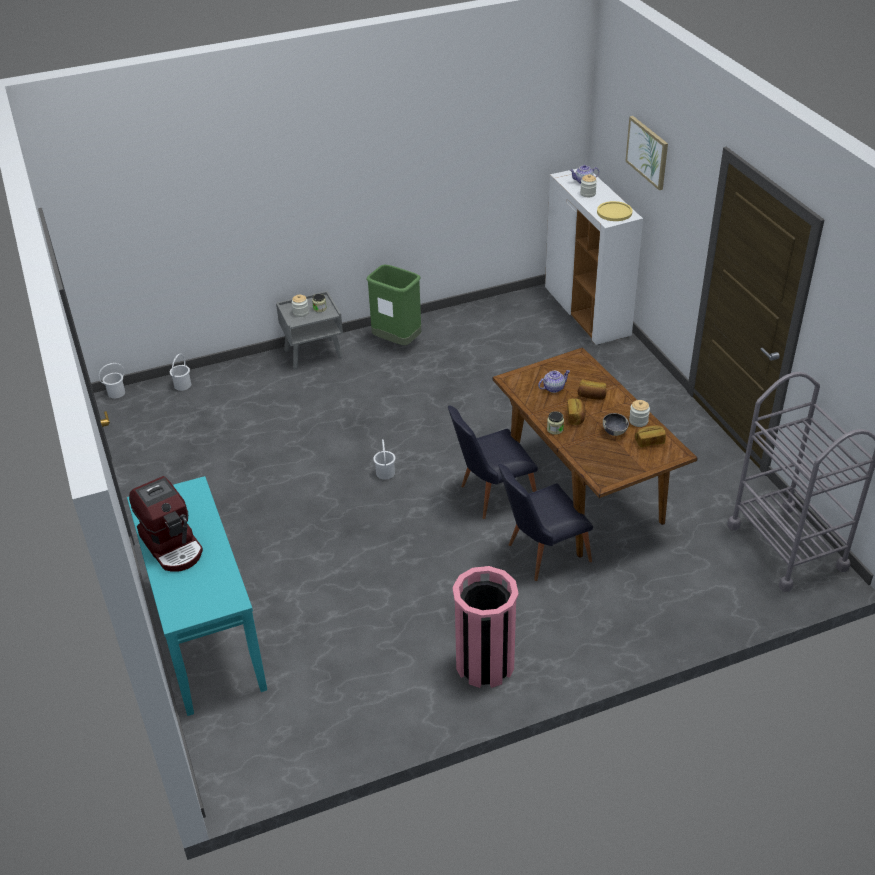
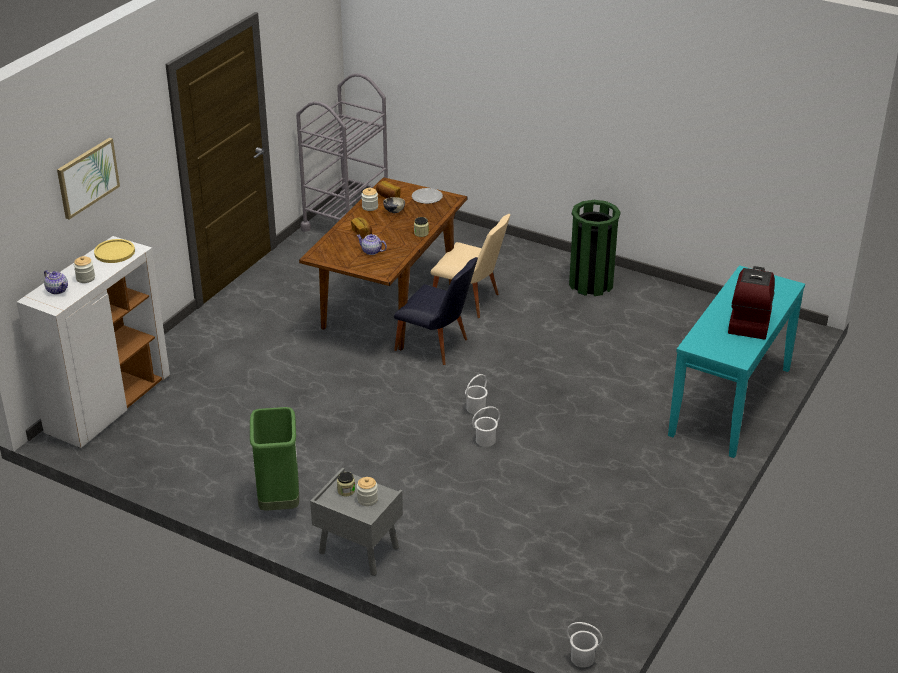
camera: 130 degrees left, 5 degrees down
white bucket [170,354,191,391] -> white bucket moved to [472,406,500,447]
pink trash can [453,566,519,688] -> green trash can [569,200,620,296]
black chair [498,464,593,581] -> beige chair [430,214,510,318]
bread [567,398,586,425] -> none
none -> plate [412,188,443,204]

